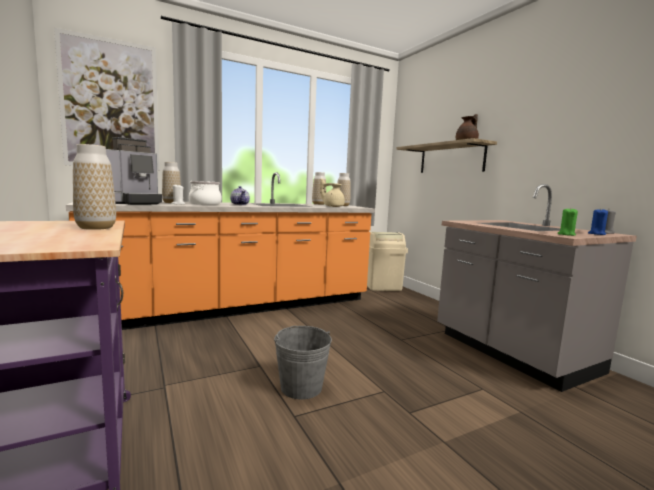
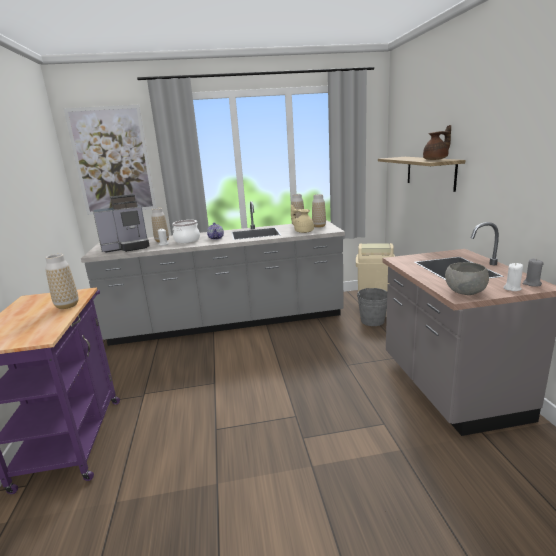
camera: 20 degrees right, 10 degrees up
orange counter [66,172,375,330] -> grey counter [81,201,345,346]
grey bucket [274,326,332,399] -> grey bucket moved to [357,288,387,326]
green candle [557,207,578,236] -> grey bowl [445,262,489,295]
blue candle [588,209,608,235] -> white candle [503,263,523,291]

